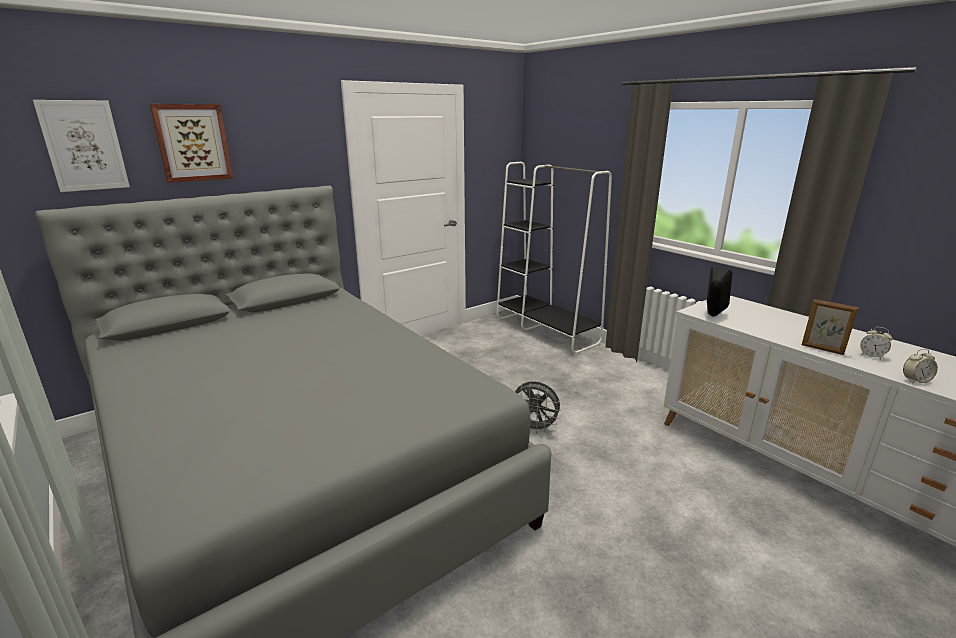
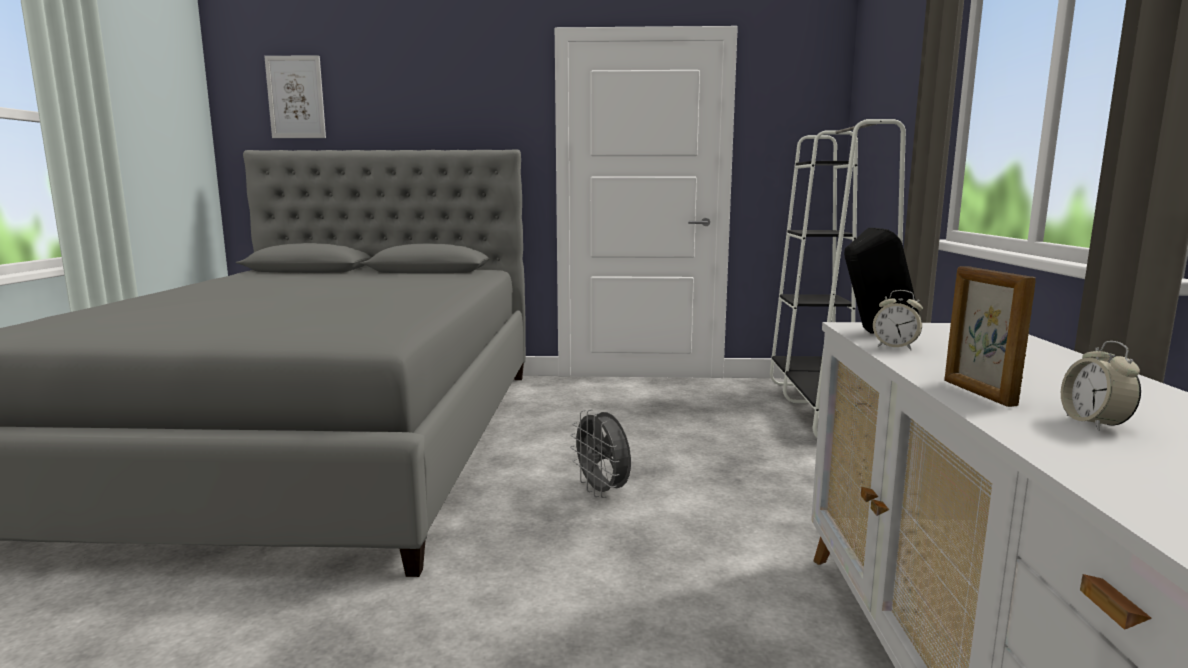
camera: 40 degrees right, 10 degrees down
picture [150,104,233,183] -> none
alarm clock [903,349,938,383] -> alarm clock moved to [873,290,923,350]

